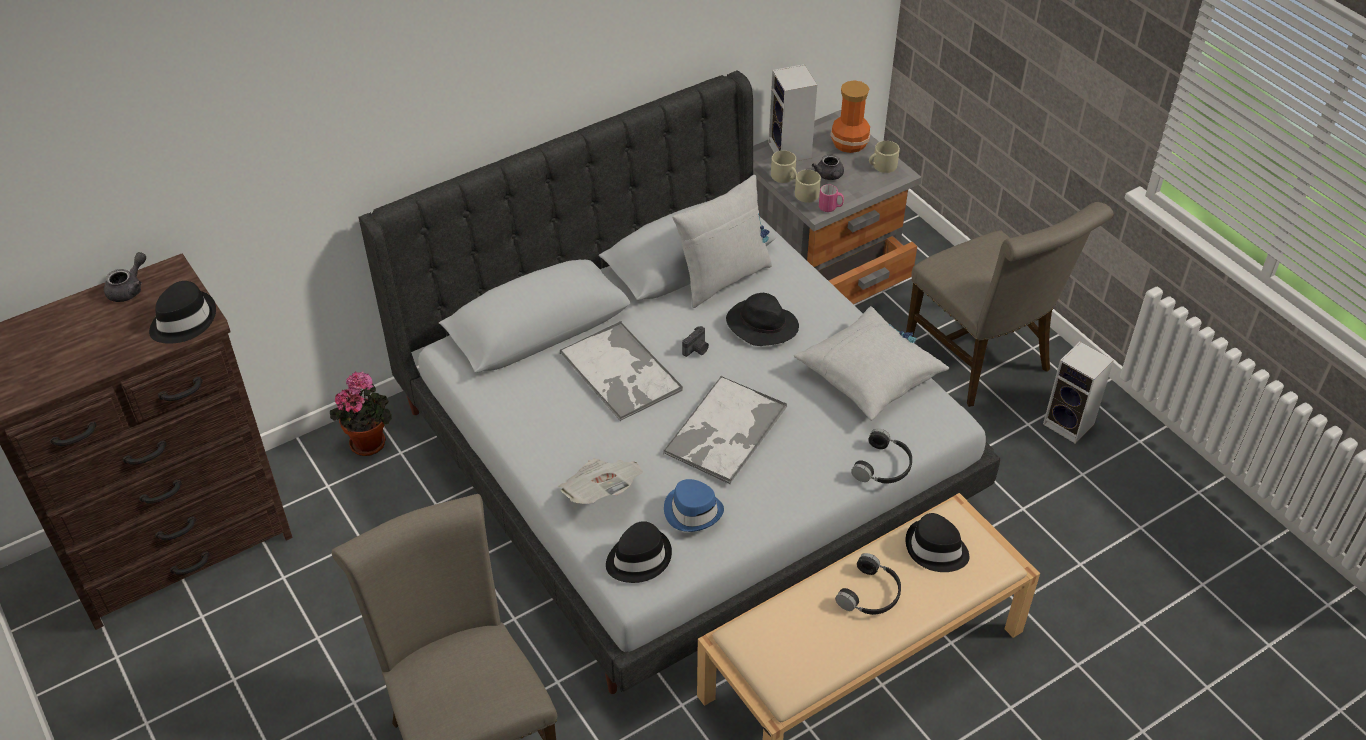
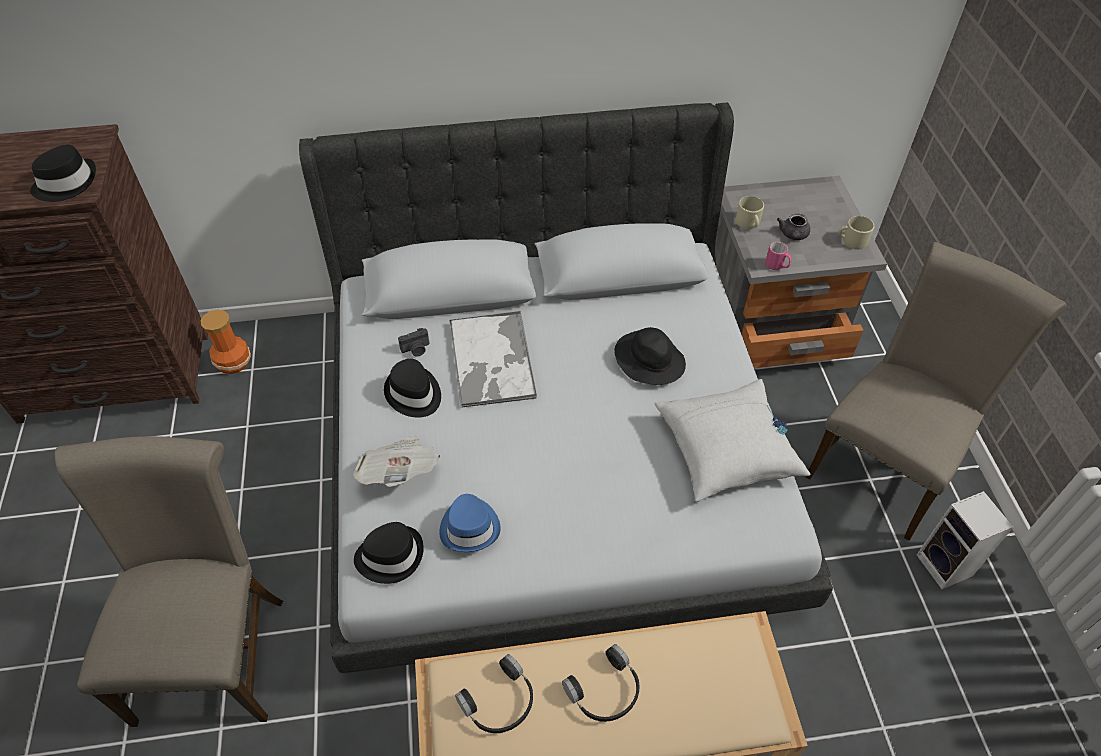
camera: 25 degrees right, 5 degrees up
grey teapot [104,252,146,302] -> none
potted plant [330,371,392,456] -> none
tray [662,375,787,484] -> none
grey pillow [672,175,772,308] -> none
camera [682,326,709,357] -> camera moved to [398,328,430,356]
speaker [768,64,817,161] -> none
beige mug [795,170,821,203] -> none
vase [830,81,871,153] -> vase moved to [201,309,251,374]
black headphones [851,428,912,484] -> black headphones moved to [455,654,533,733]
beige chair [906,202,1114,407] -> beige chair turned 135 degrees counterclockwise [805,242,1067,541]
black hat [906,513,969,572] -> black hat moved to [384,359,441,418]

